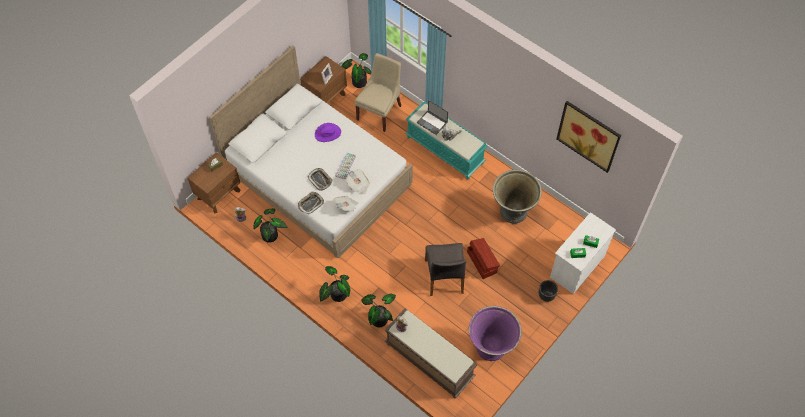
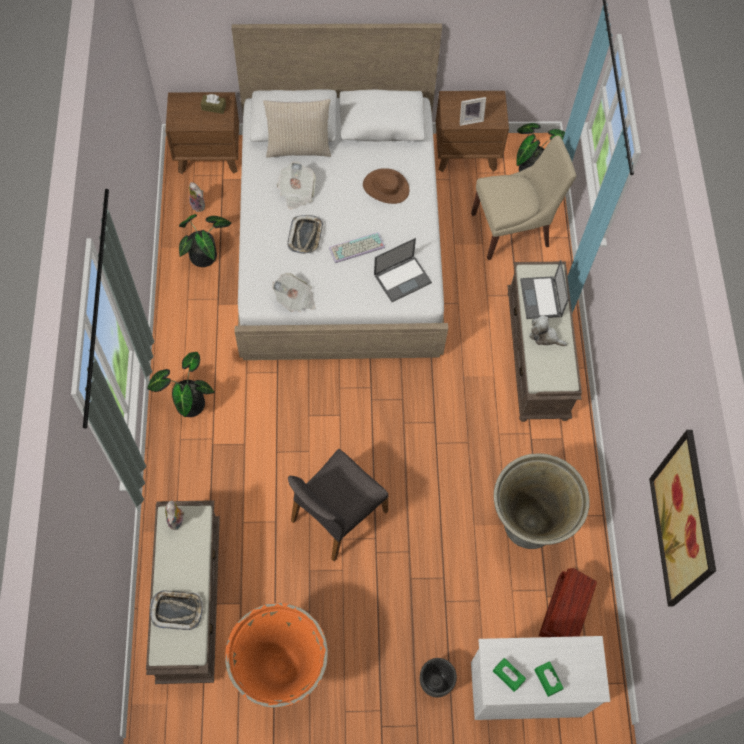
camera: 45 degrees right, 5 degrees up
tray [298,191,324,214] -> tray moved to [150,590,203,630]
purple hat [315,123,341,142] -> brown hat [363,168,409,204]
newspaper [346,169,370,194] -> newspaper moved to [277,161,316,210]
potted plant [361,294,396,327] -> none
turquoise bench [405,102,487,179] -> brown bench [507,261,582,422]
brown storage box [467,238,500,279] -> brown storage box moved to [539,568,597,637]
purple planter [469,306,522,361] -> orange planter [225,603,328,708]
none -> beige pillow [263,99,331,158]
none -> laptop [374,238,432,302]

